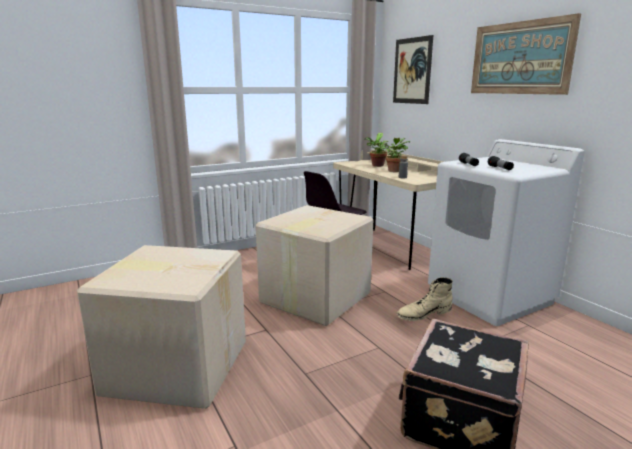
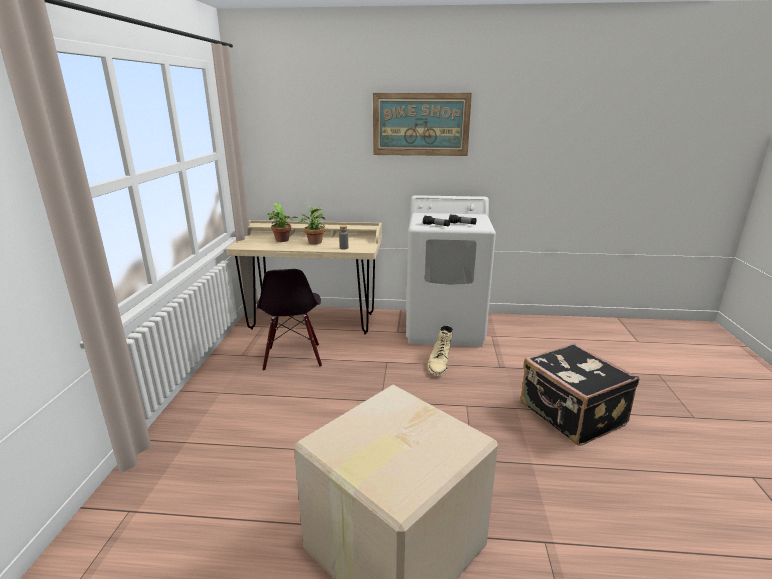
camera: 55 degrees left, 5 degrees up
cardboard box [256,205,373,326] -> none
picture [393,35,433,104] -> none

